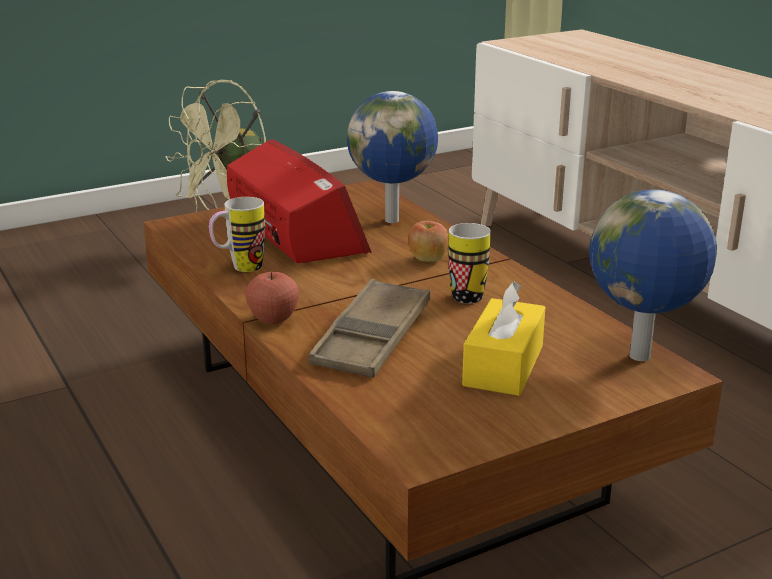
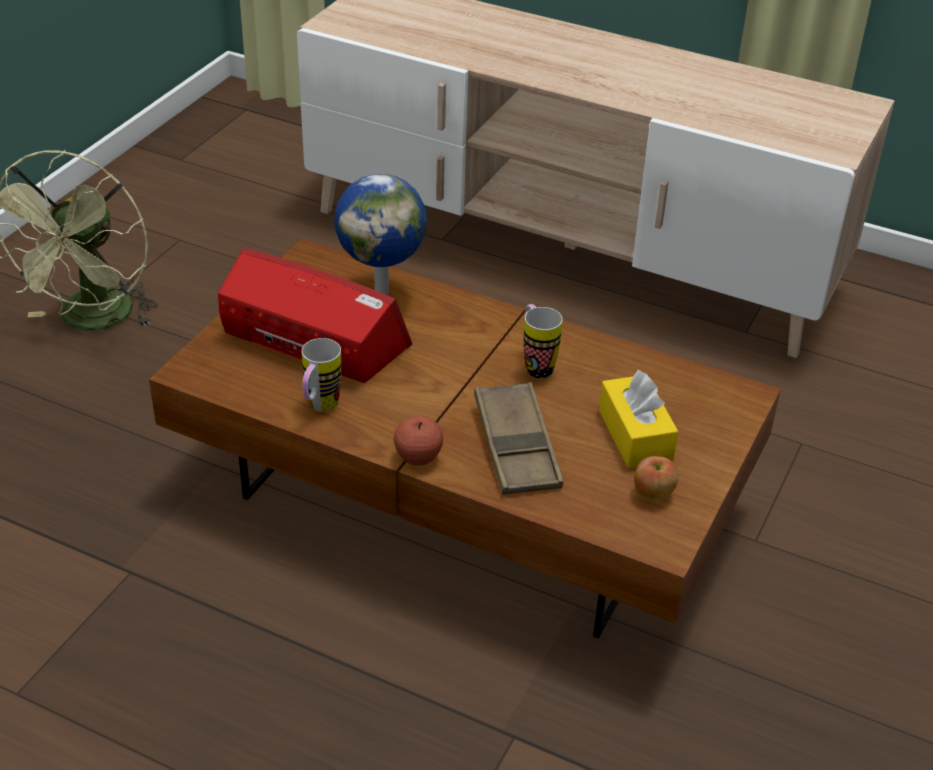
camera: 35 degrees left, 15 degrees up
apple [408,221,448,262] -> apple moved to [634,456,678,501]
globe [589,189,717,361] -> none

